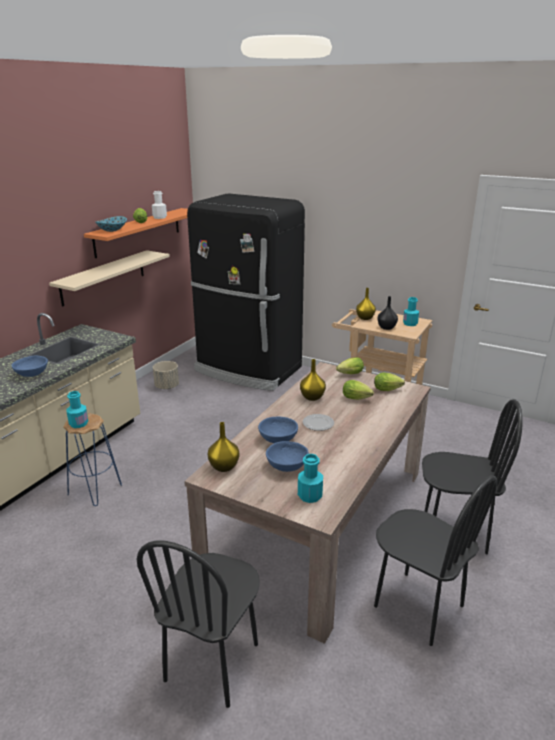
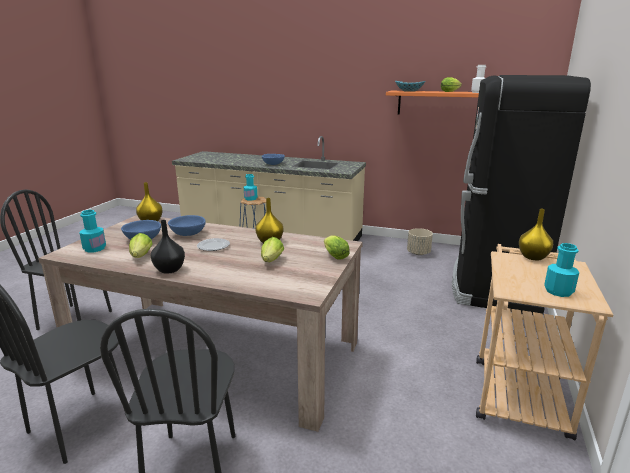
camera: 80 degrees right, 5 degrees down
beige shelf [49,250,170,307] -> none
lettuce [374,373,405,391] -> lettuce moved to [129,233,153,258]
black vase [377,296,398,330] -> black vase moved to [151,220,185,274]

